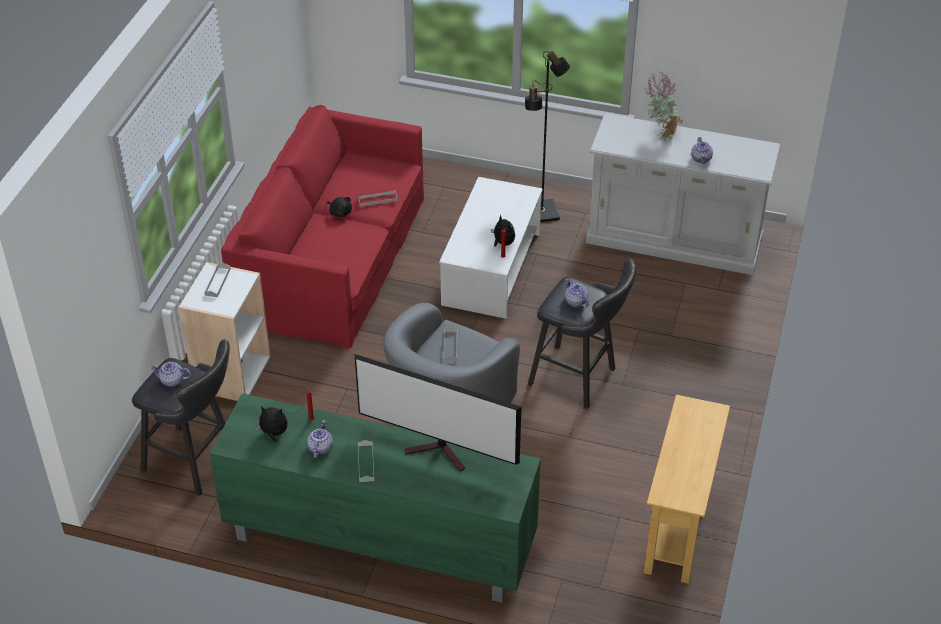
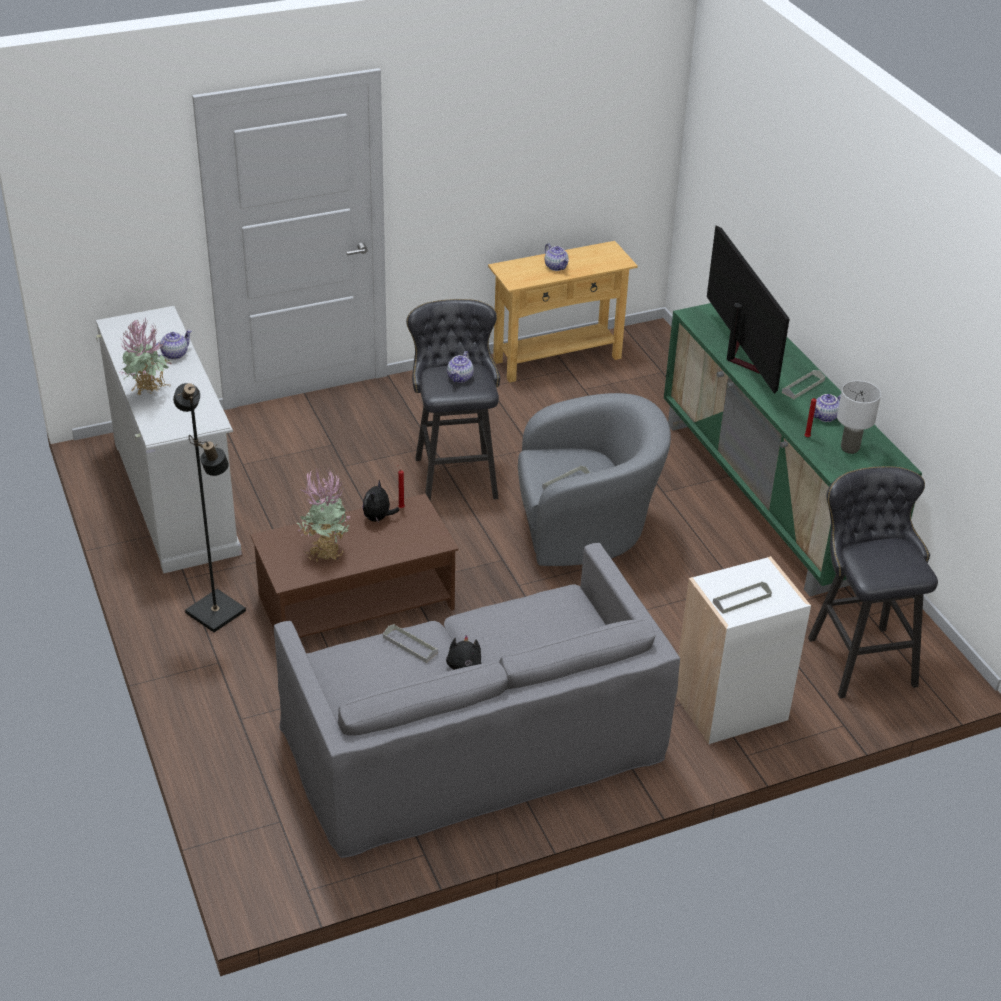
camera: 130 degrees left, 5 degrees down
teapot [150,362,191,387] -> teapot moved to [545,243,569,271]
red sofa [221,105,425,349] -> grey sofa [274,543,680,858]
plush toy [255,406,287,442] -> white table lamp [837,381,881,454]
white coffee table [439,177,543,319] -> brown coffee table [250,494,458,638]
none -> potted plant [297,467,351,562]

